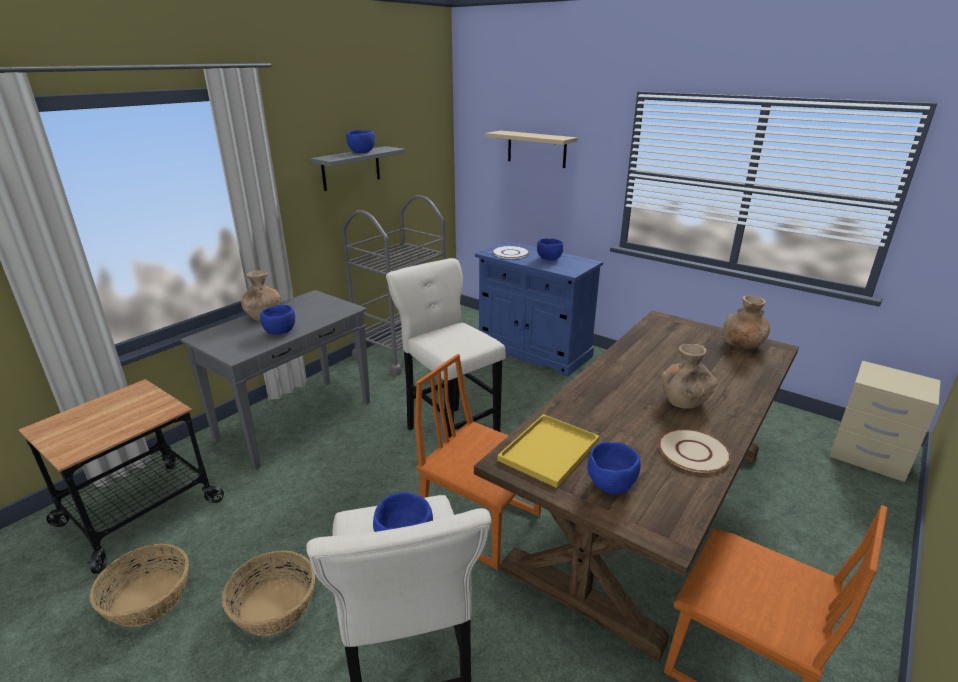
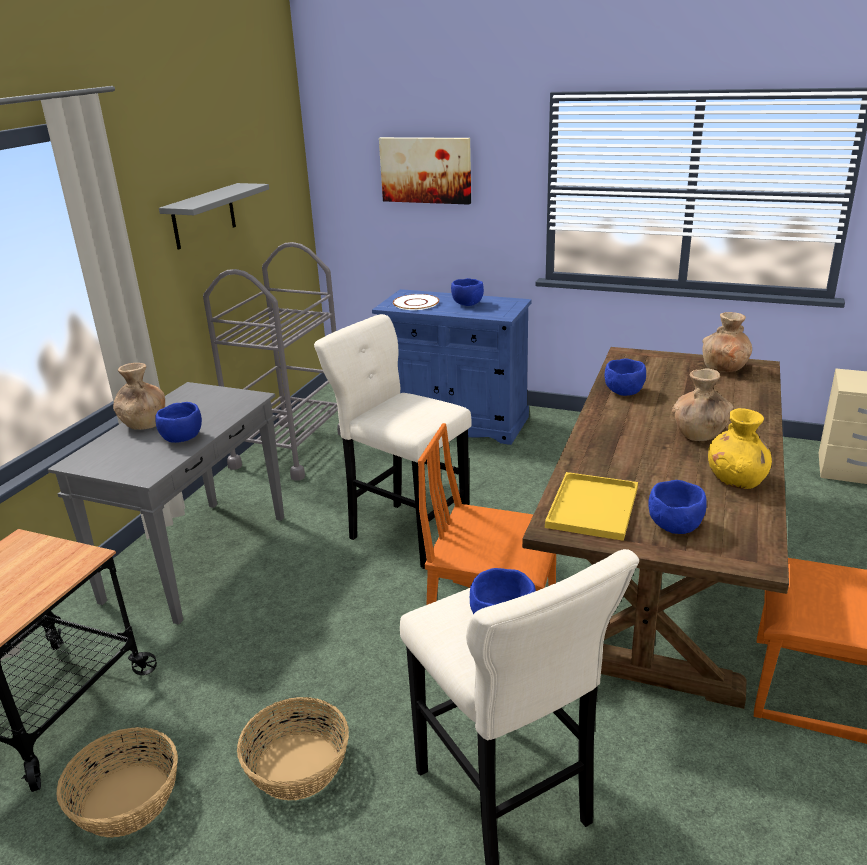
camera: 15 degrees left, 0 degrees up
blue bowl [346,130,375,153] -> blue bowl moved to [605,359,646,396]
beige shelf [485,130,577,168] -> picture [379,137,471,205]
beige plate [658,429,731,473] -> yellow vase [708,408,772,489]

